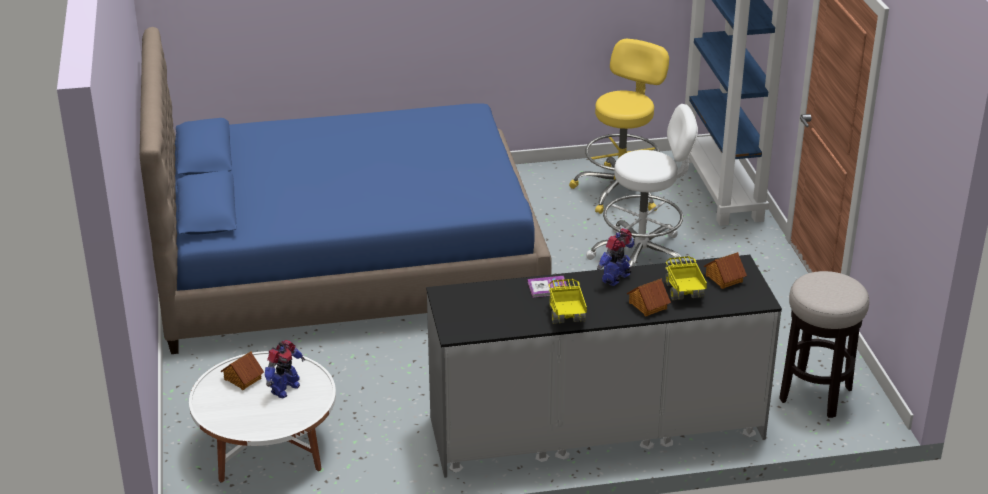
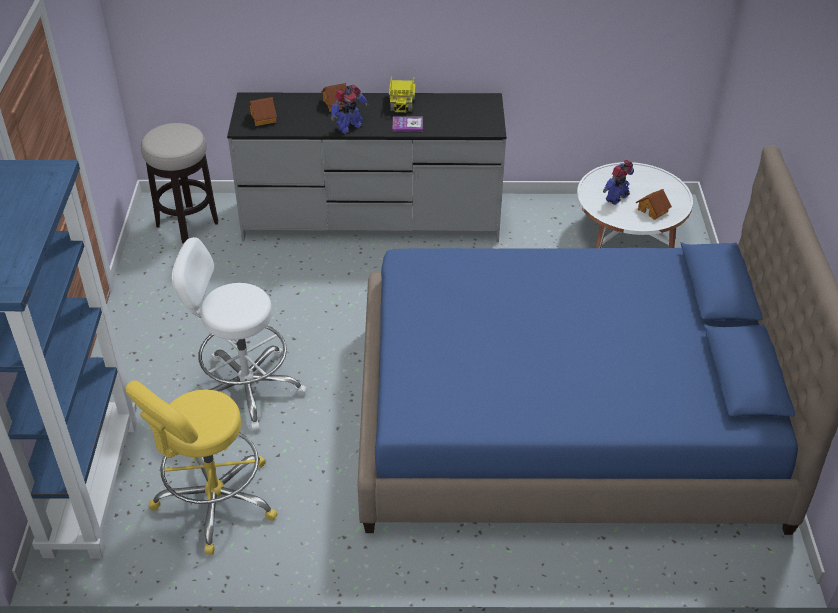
camera: 170 degrees left, 10 degrees up
toy truck [665,256,707,300] -> none

